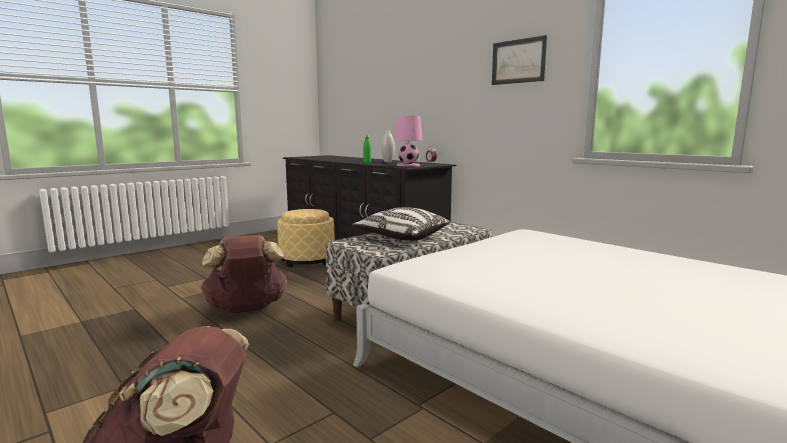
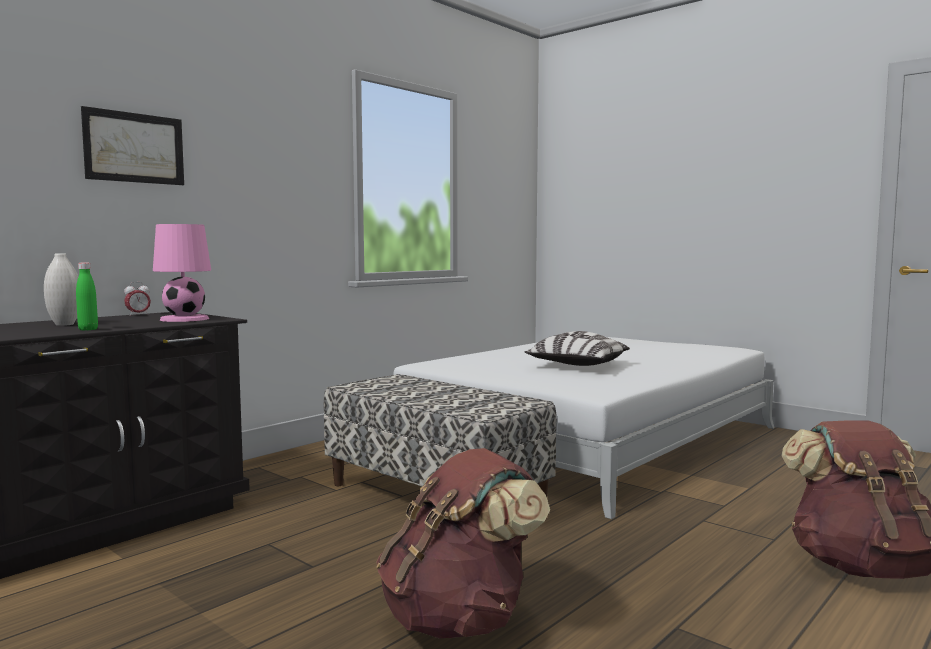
camera: 95 degrees left, 5 degrees down
ottoman [277,209,335,267] -> none
pillow [352,207,450,241] -> pillow moved to [524,331,630,366]
picture [492,35,547,85] -> picture moved to [81,106,184,185]

